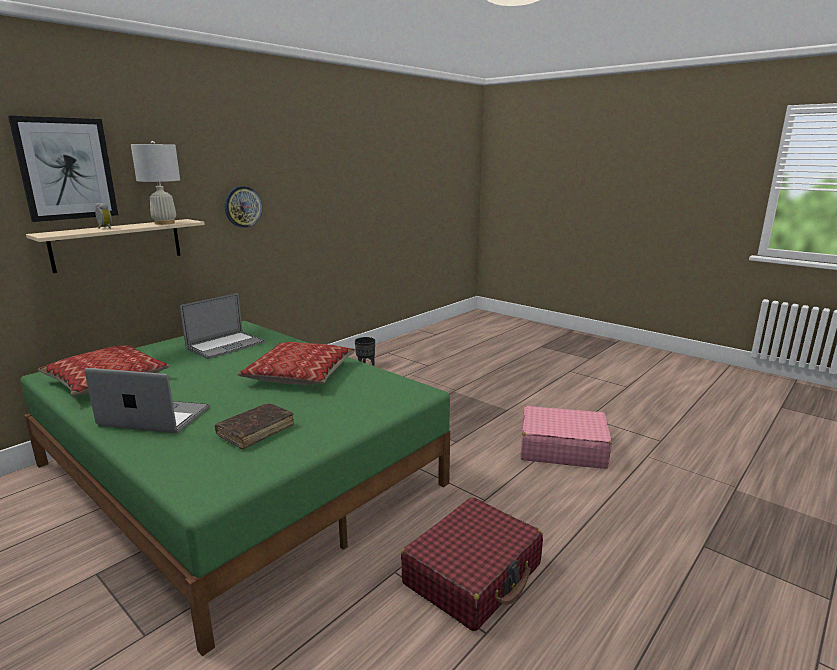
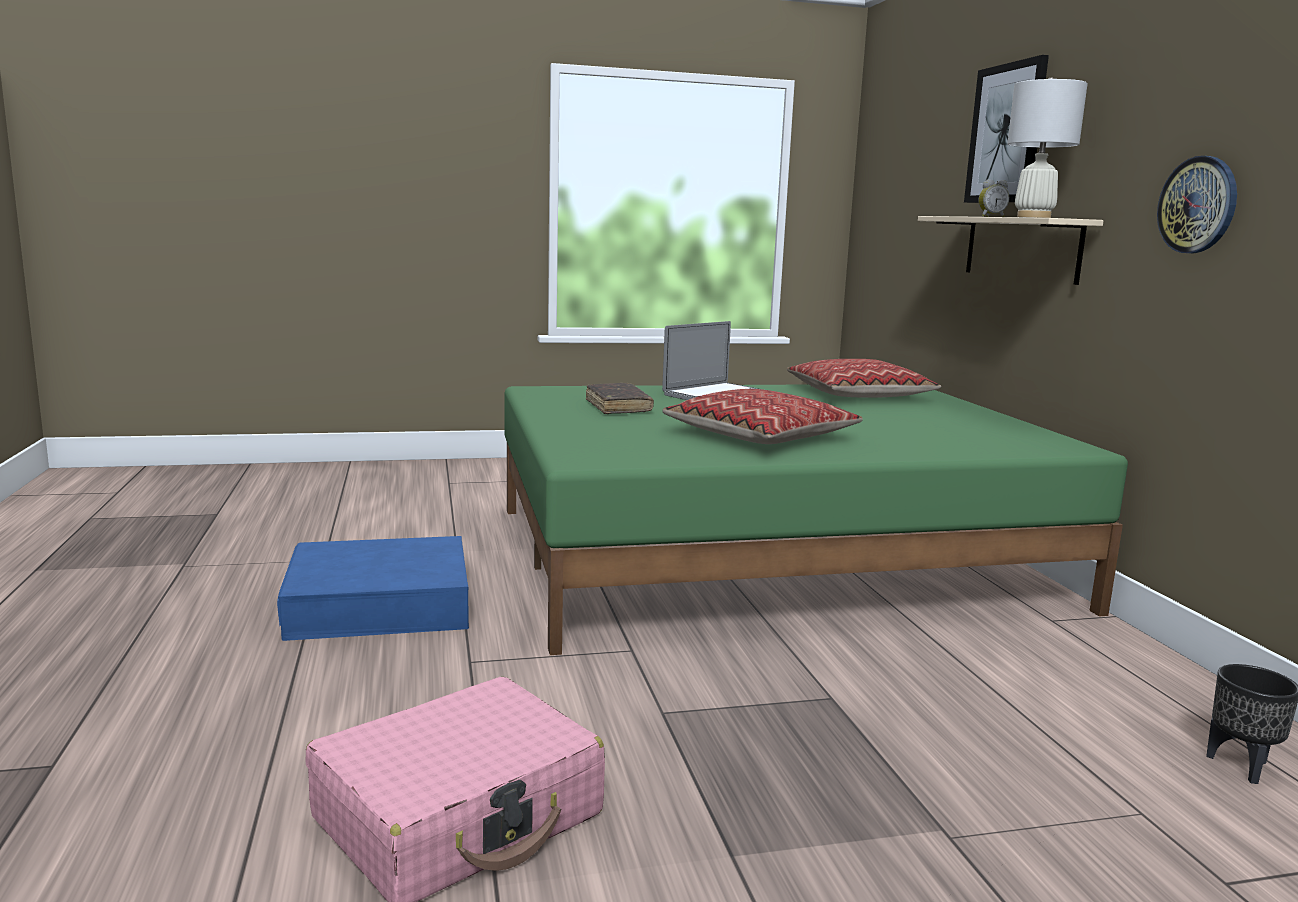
camera: 125 degrees right, 5 degrees down
laptop [180,293,265,359] -> none
red suitcase [401,497,543,631] -> blue storage box [277,536,469,641]

